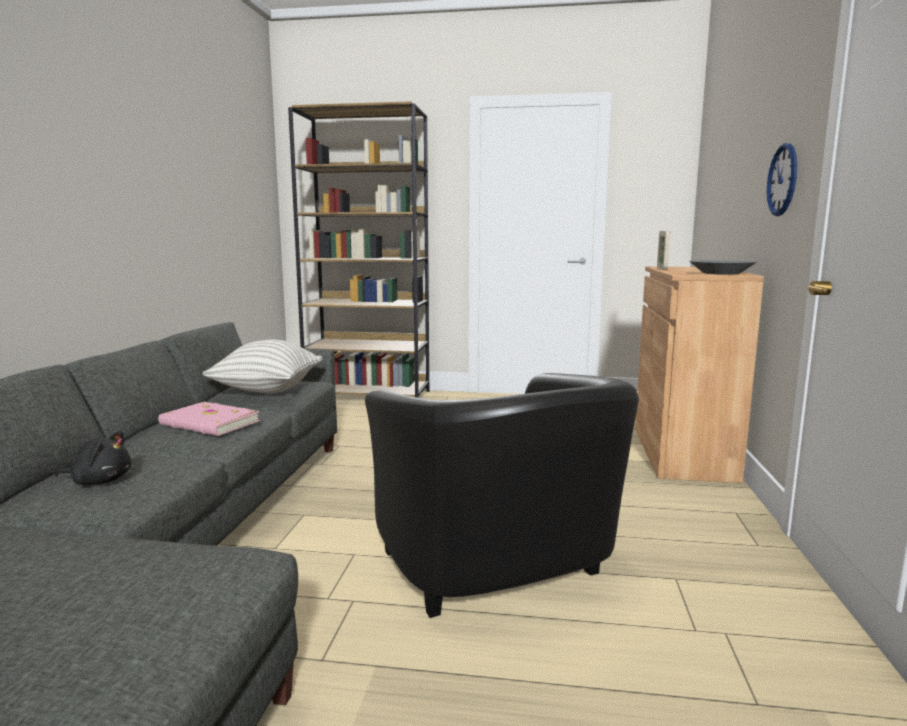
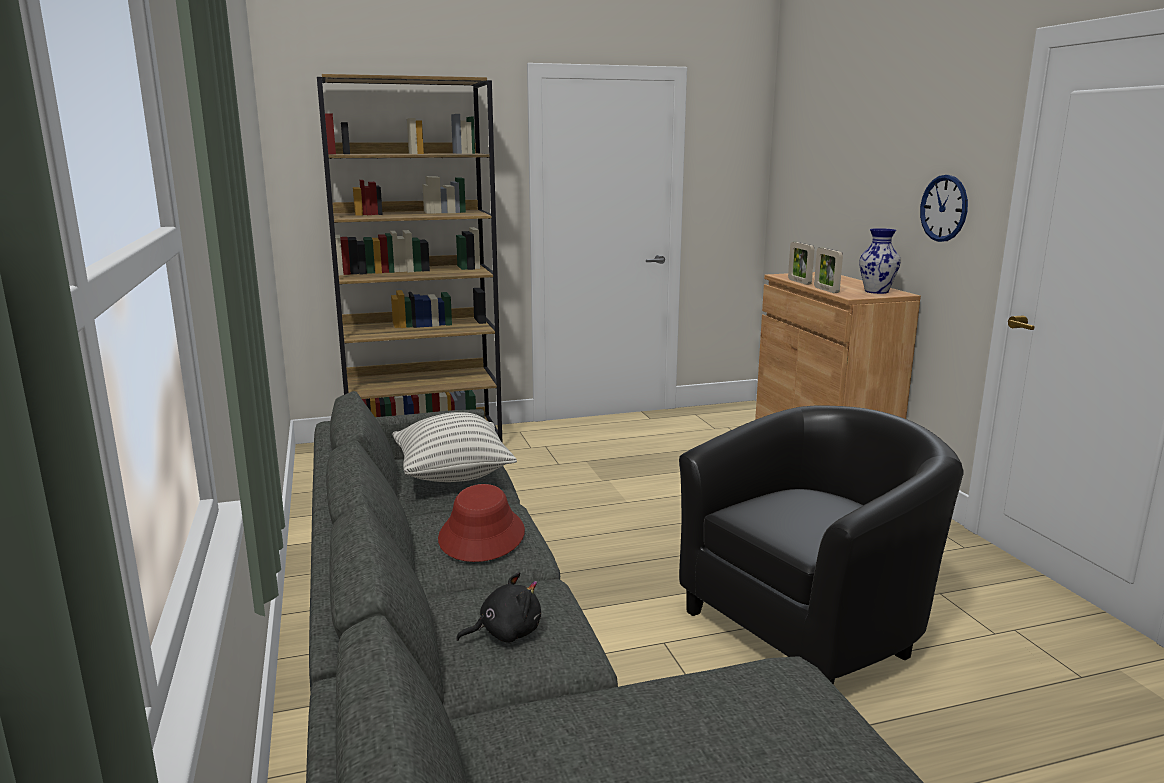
camera: 25 degrees left, 5 degrees up
pink book [158,402,260,436] -> red hat [438,484,525,562]
black armchair [365,373,639,618] -> black armchair turned 75 degrees counterclockwise [679,405,964,685]
grey bowl [689,260,757,275] -> vase [859,228,901,294]
none -> picture frame [814,248,843,293]

